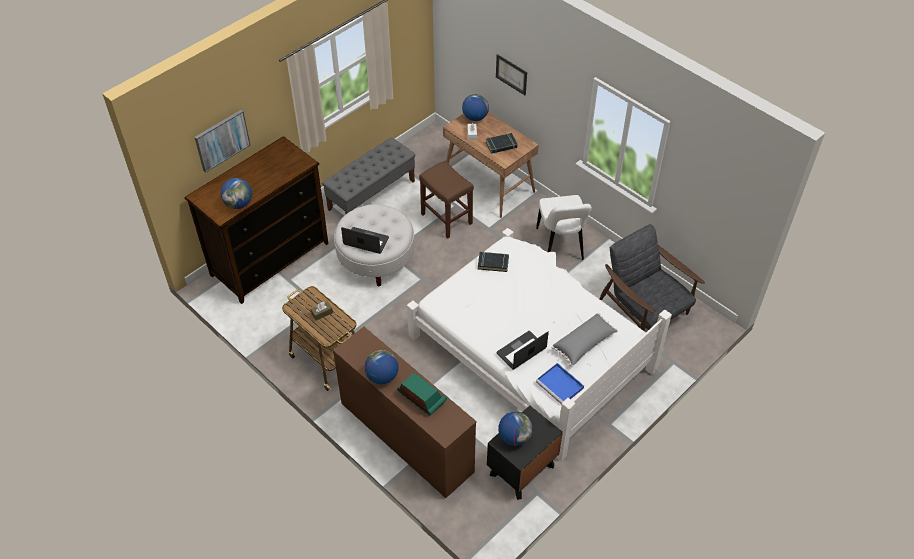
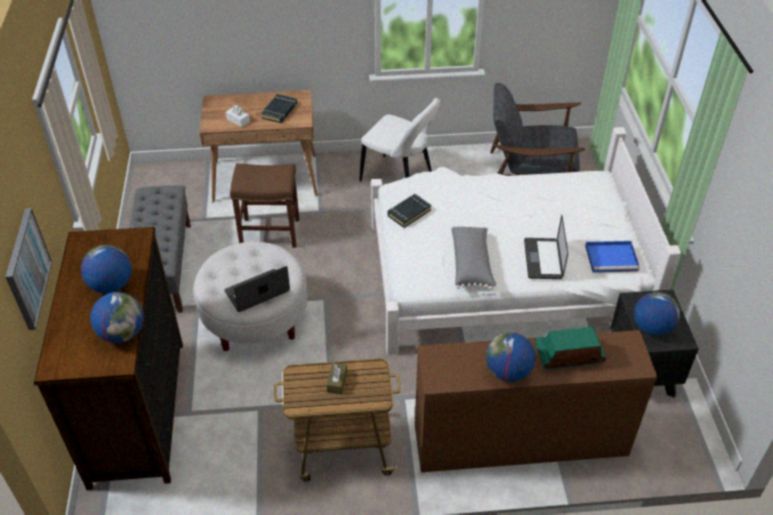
camera: 50 degrees left, 5 degrees down
globe [462,94,489,121] -> globe moved to [81,245,132,293]
picture [496,54,527,95] -> none
grey pillow [552,313,618,366] -> grey pillow moved to [451,226,496,290]

